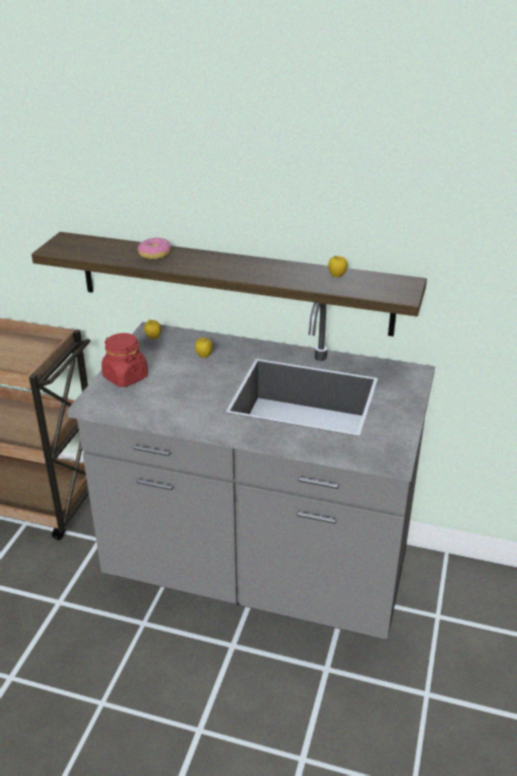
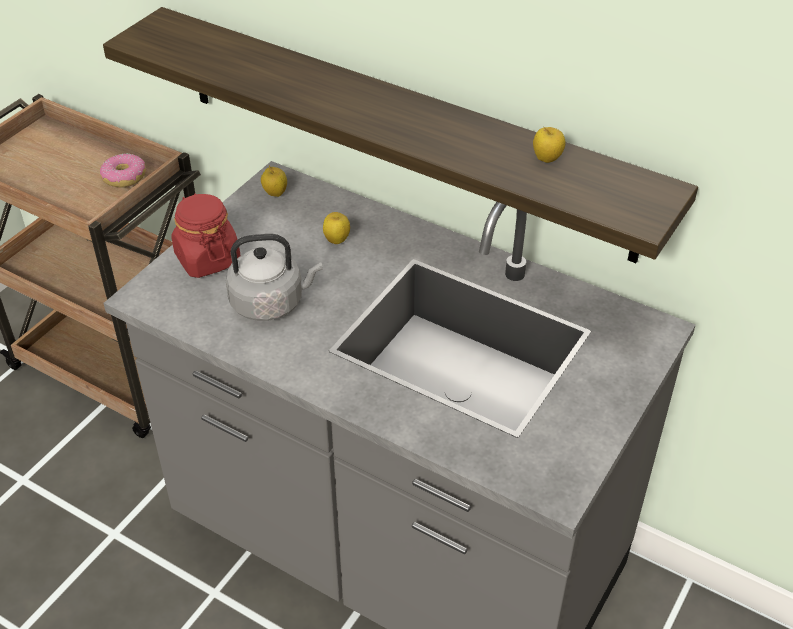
camera: 15 degrees right, 10 degrees up
donut [137,237,171,259] -> donut moved to [100,154,146,188]
none -> grey kettle [226,234,323,321]

